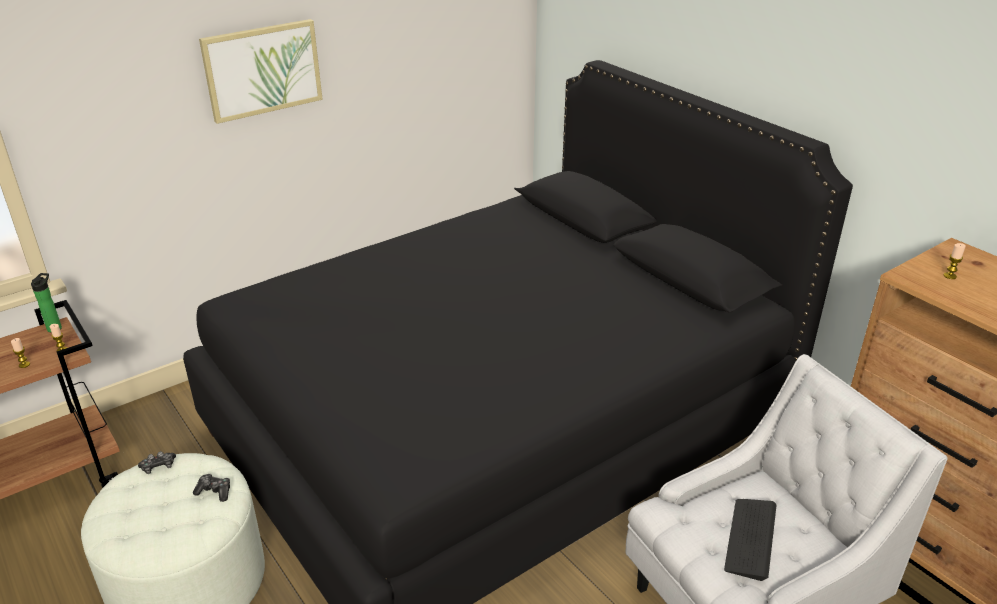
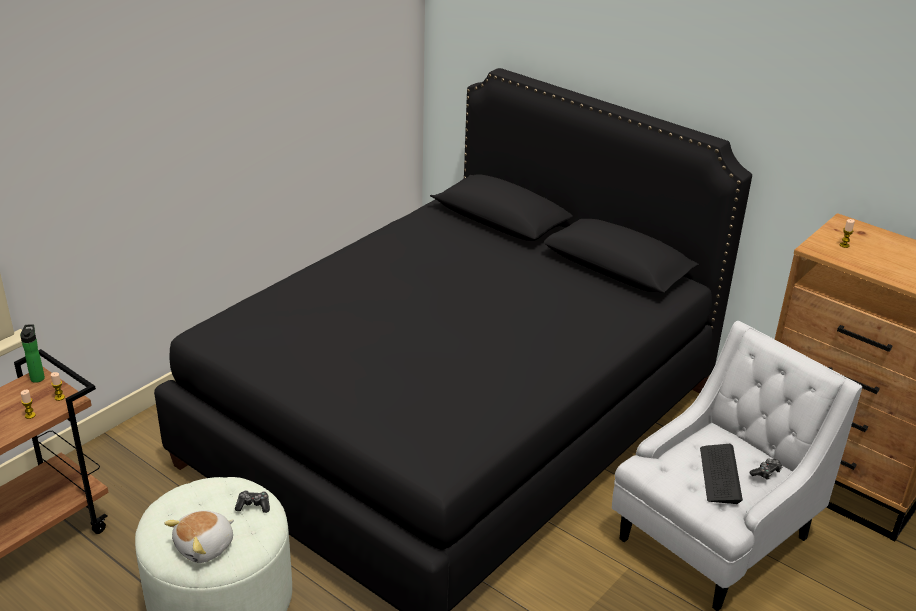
camera: 15 degrees left, 0 degrees up
game controller [138,451,176,474] -> game controller moved to [749,458,783,480]
picture [199,19,323,124] -> none
none -> plush toy [164,510,234,563]

